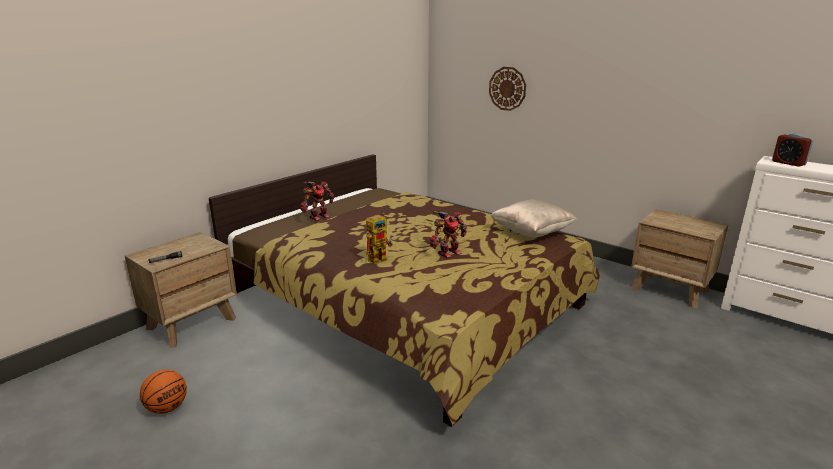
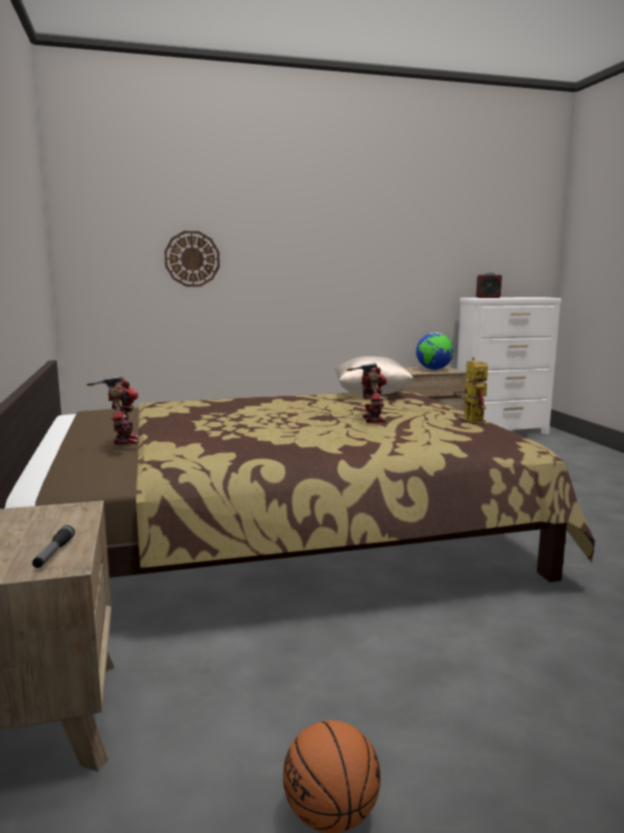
camera: 55 degrees left, 10 degrees down
toy robot [366,213,393,264] -> toy robot moved to [454,357,488,423]
none -> globe [416,332,454,370]

